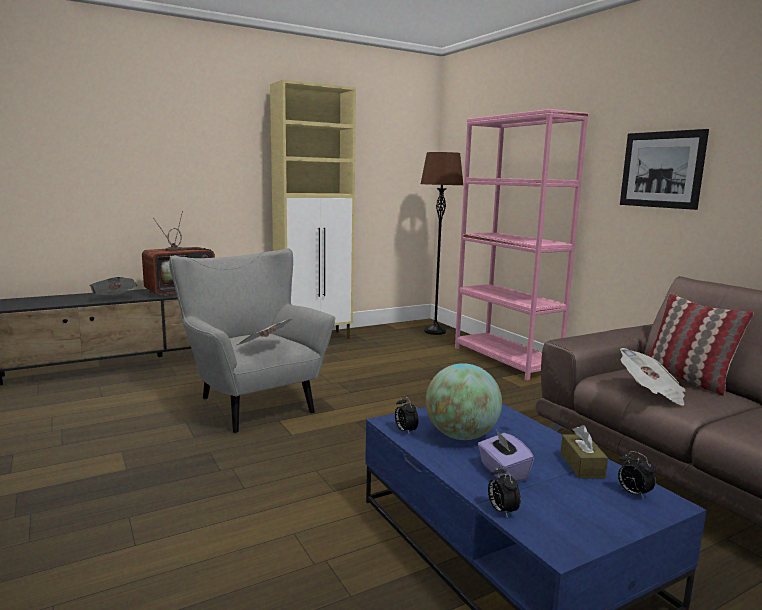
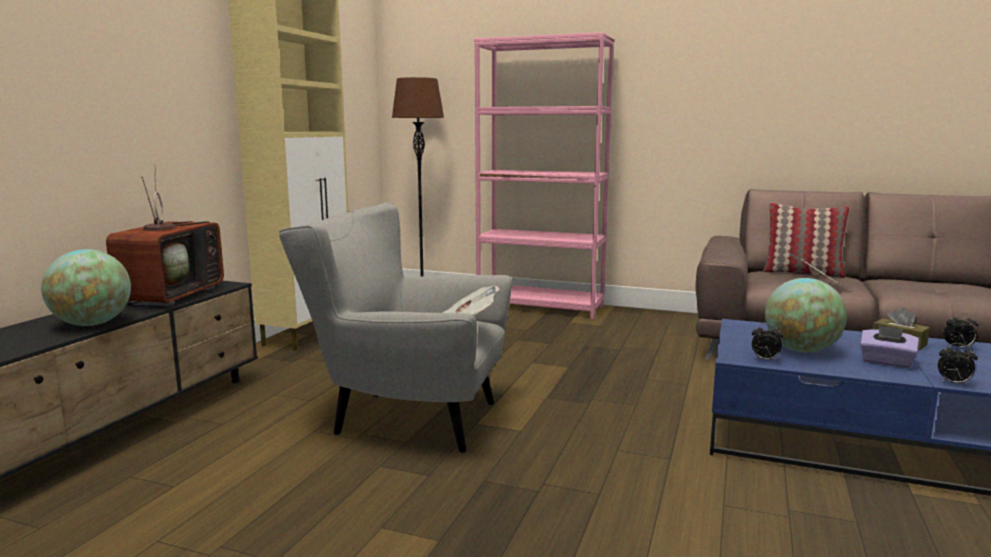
camera: 40 degrees left, 0 degrees up
newspaper [89,277,137,295] -> globe [41,249,131,326]
picture [620,129,709,210] -> none

